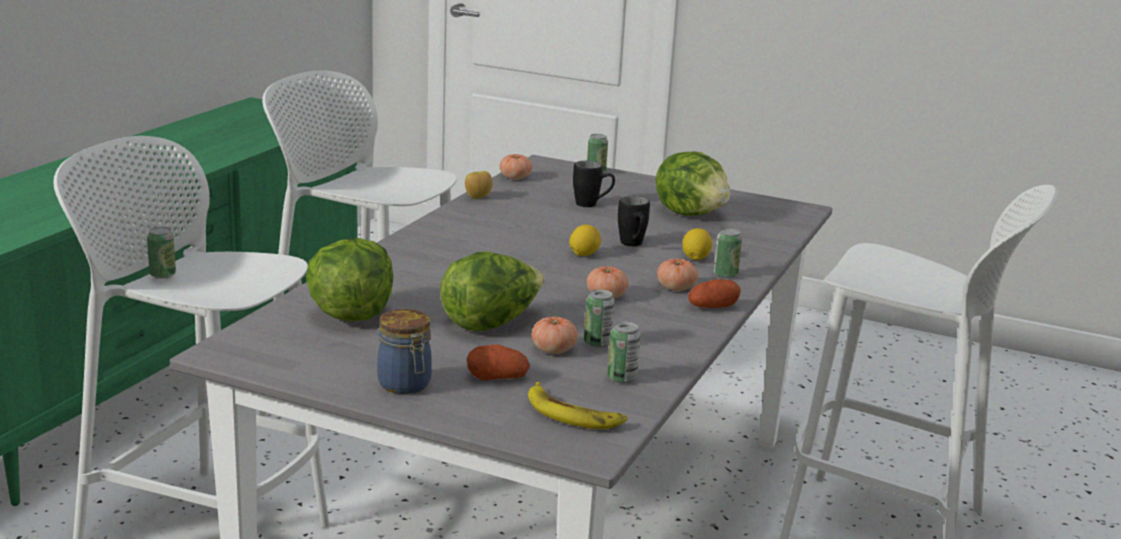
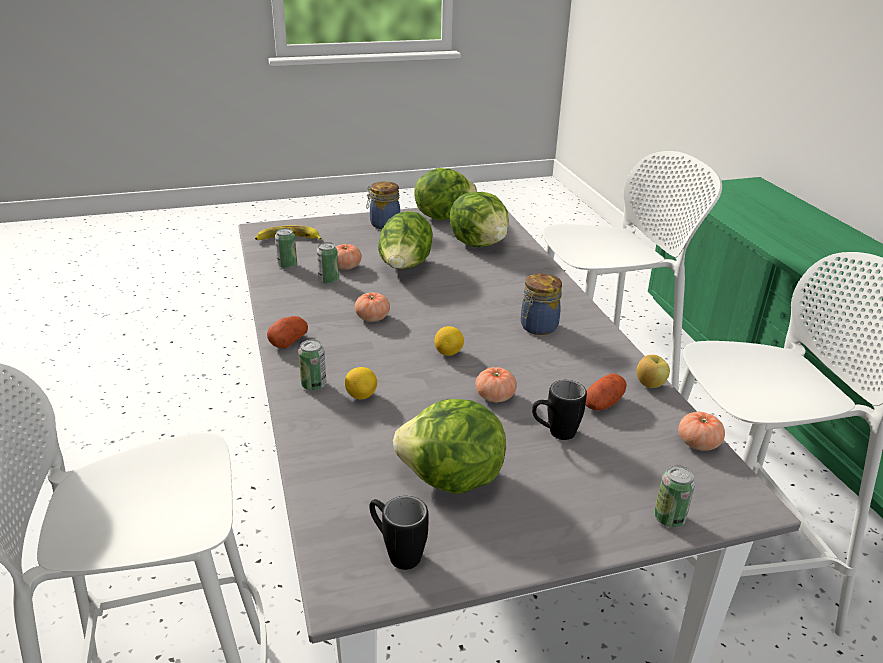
camera: 140 degrees right, 10 degrees up
can [147,227,176,279] -> none
potato [467,345,530,380] -> potato moved to [586,373,627,410]
black mug [618,196,650,246] -> black mug moved to [369,496,428,570]
tomato [657,259,698,291] -> tomato moved to [475,367,517,402]
none -> lettuce [414,168,477,220]
none -> jar [521,273,562,335]

